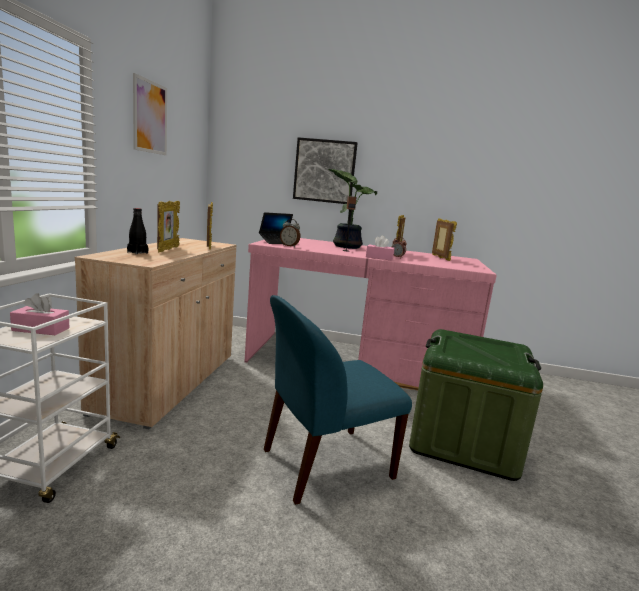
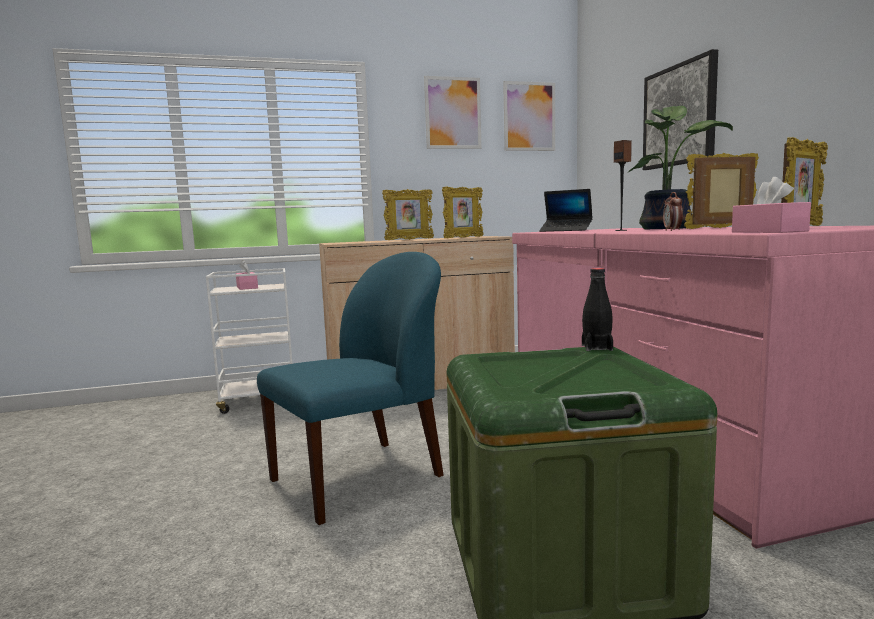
camera: 65 degrees right, 5 degrees down
black bottle [127,208,148,254] -> black bottle moved to [582,268,613,351]
blue chair [264,295,412,505] -> blue chair turned 105 degrees clockwise [257,252,444,525]
alarm clock [280,219,300,247] -> none
pink tissue box [366,236,394,261] -> pink tissue box moved to [732,177,811,233]
none -> picture [503,81,555,151]

